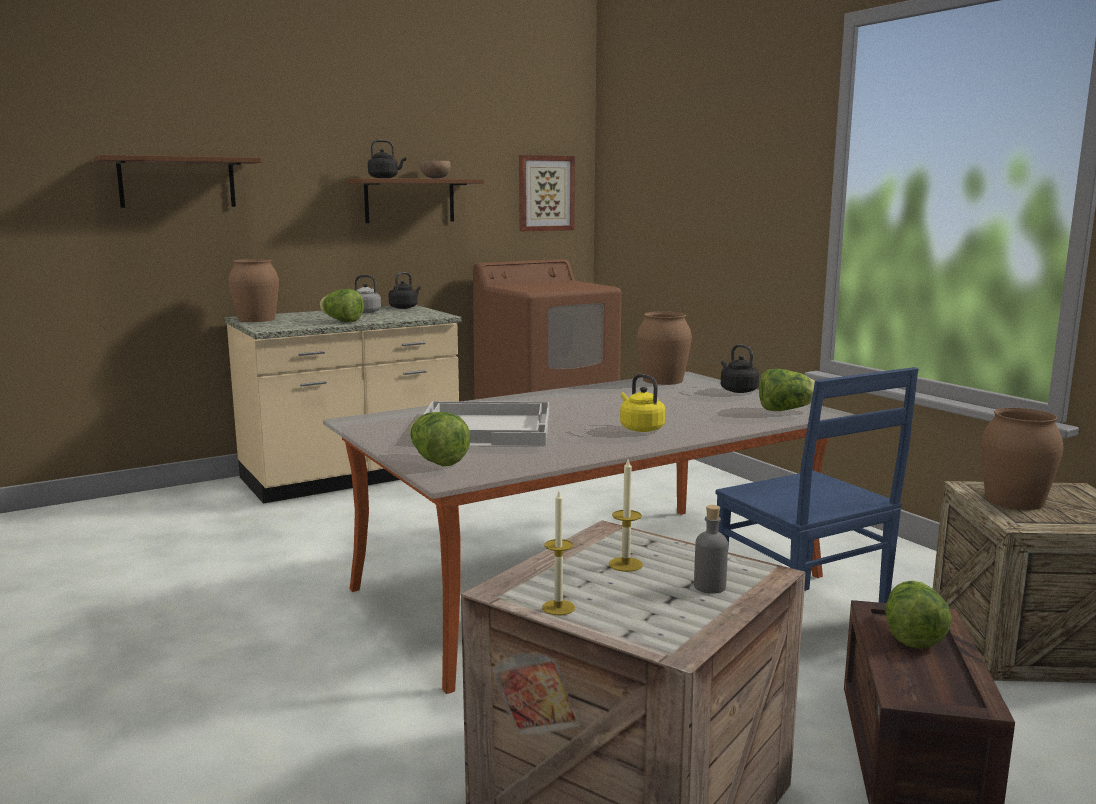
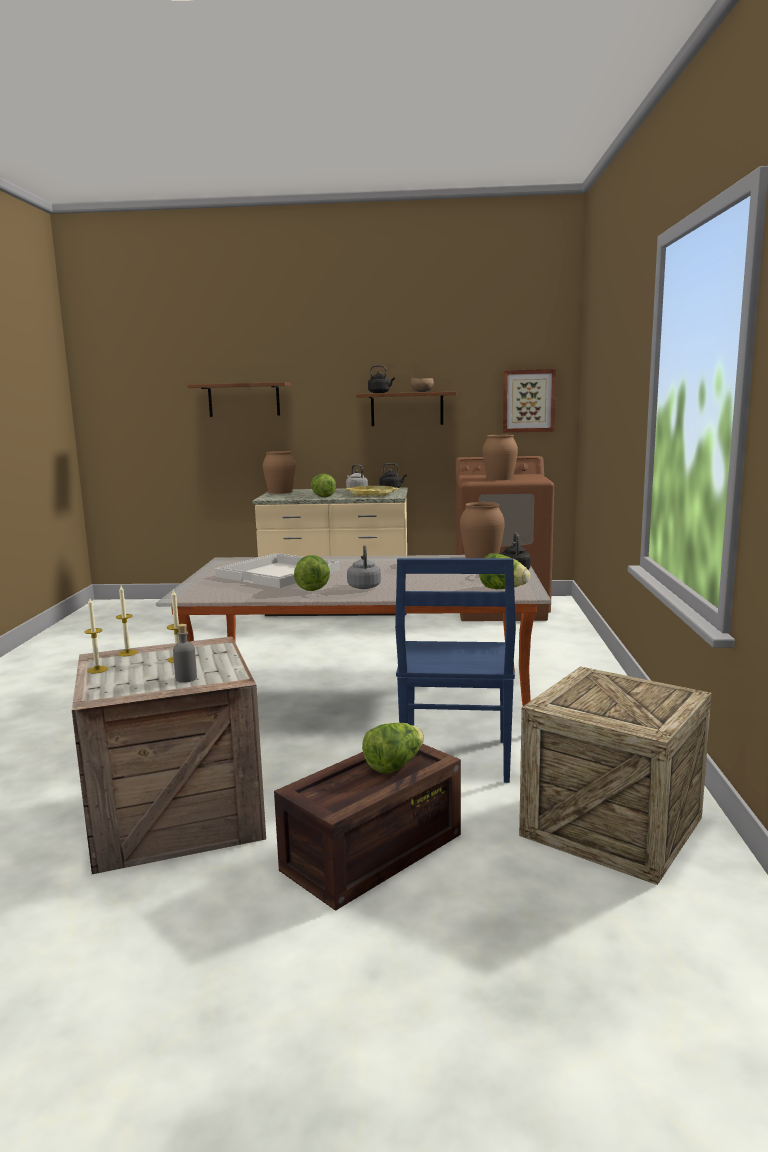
camera: 35 degrees right, 0 degrees up
lettuce [410,412,471,466] -> lettuce moved to [294,555,330,591]
yellow kettle [620,374,665,432] -> grey kettle [347,545,381,589]
brown vase [981,408,1063,510] -> brown vase moved to [483,435,518,480]
none -> candle [116,586,138,656]
none -> yellow tray [346,486,398,497]

